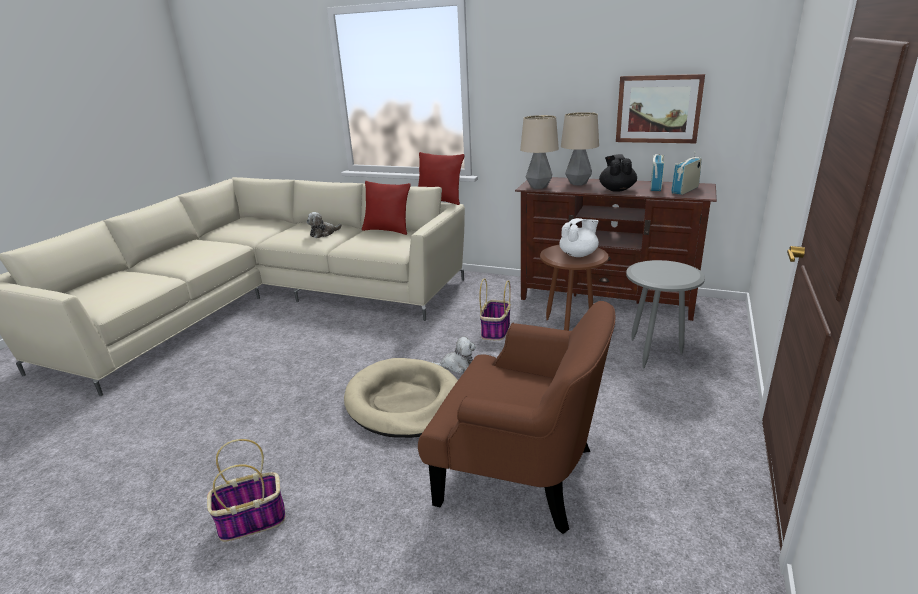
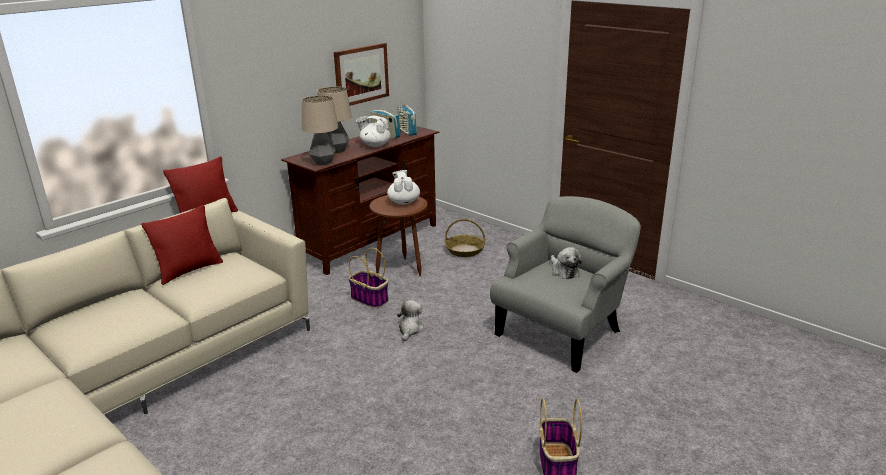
camera: 70 degrees left, 0 degrees up
plush toy [307,212,342,238] -> plush toy moved to [551,247,582,279]
beige dog bed [344,358,458,438] -> none
brown armchair [418,301,616,534] -> grey armchair [490,196,641,373]
black teapot [599,154,637,192] -> white teapot [356,116,391,147]
grey side table [626,260,705,369] -> basket [445,219,485,257]

